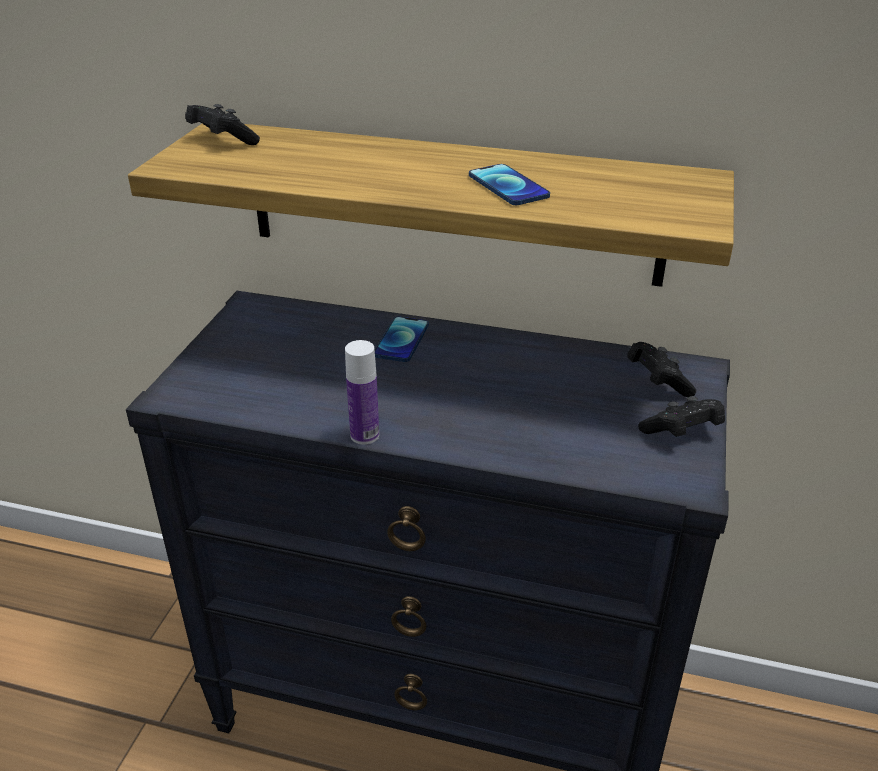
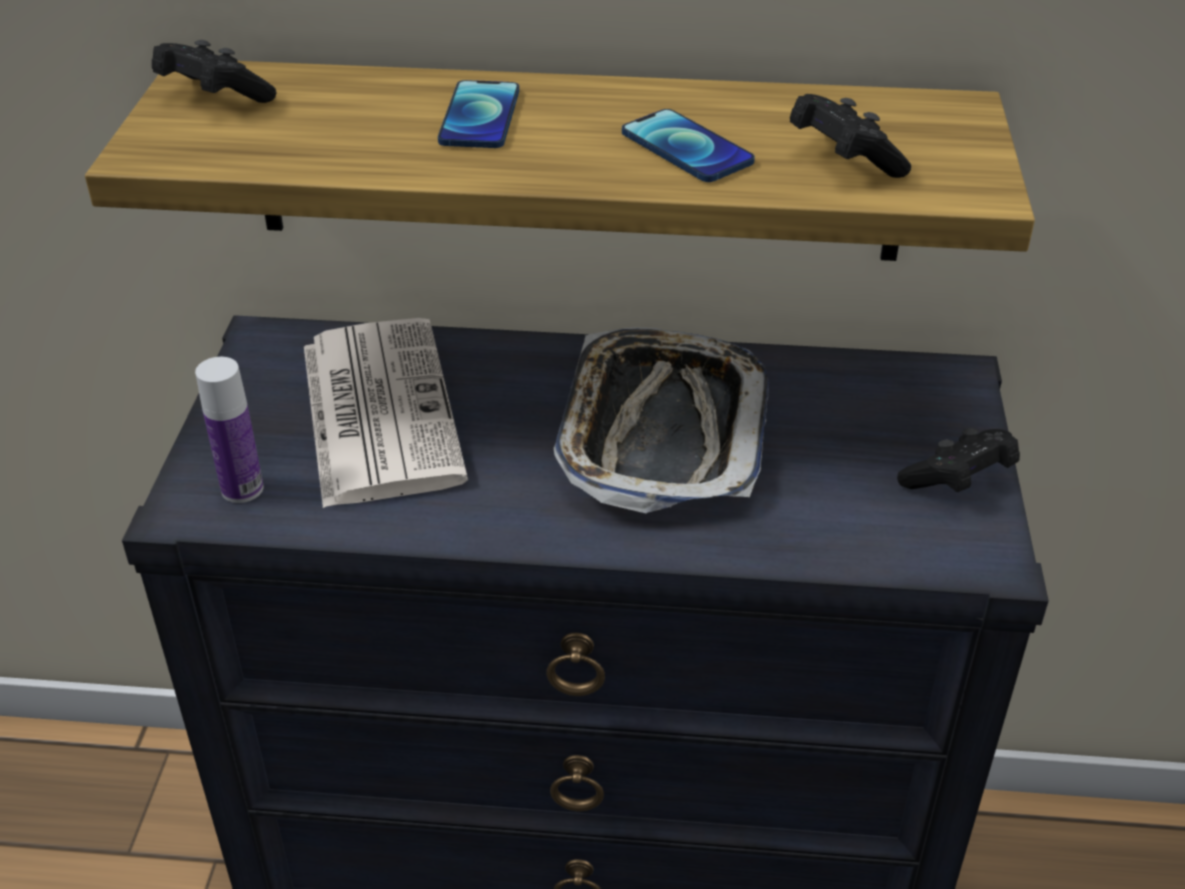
camera: 10 degrees left, 5 degrees up
bottle [345,340,379,445] -> bottle moved to [195,357,264,503]
phone [375,316,429,362] -> phone moved to [438,80,519,148]
black game controller [627,342,696,397] -> black game controller moved to [790,94,911,178]
none -> newspaper [304,318,468,508]
none -> tray [554,327,769,513]

